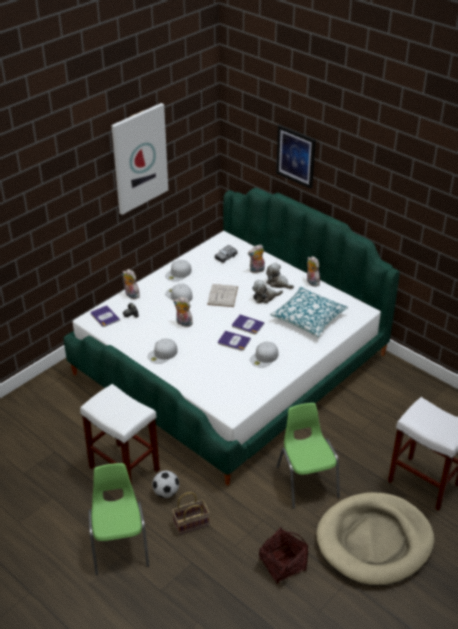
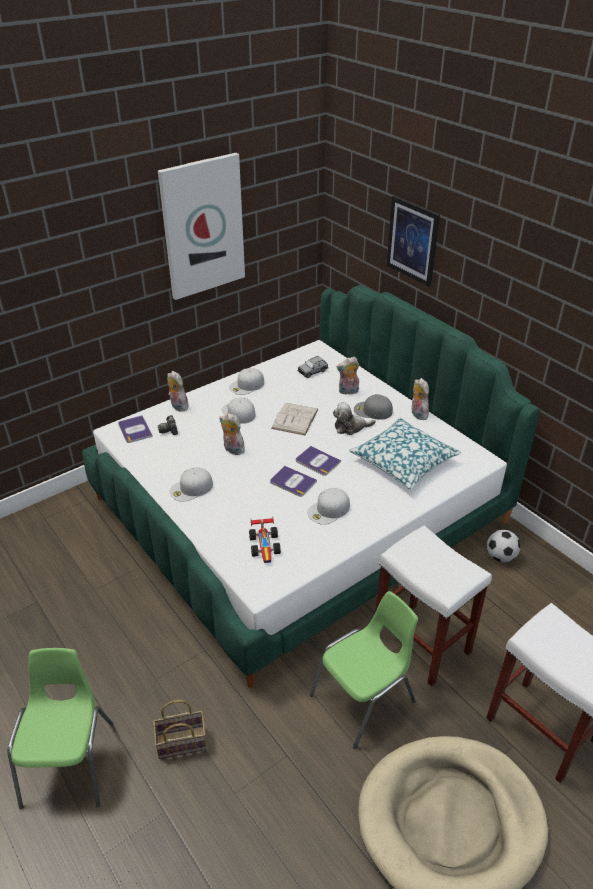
camera: 10 degrees right, 0 degrees up
white stool [80,384,160,485] -> white stool moved to [375,526,492,687]
football [152,471,179,498] -> football moved to [487,530,521,562]
basket [259,527,308,584] -> none
plush toy [266,263,294,289] -> grey cap [354,394,393,420]
green chair [277,403,340,509] -> green chair turned 60 degrees clockwise [310,591,418,749]
none -> toy car [249,517,281,563]

